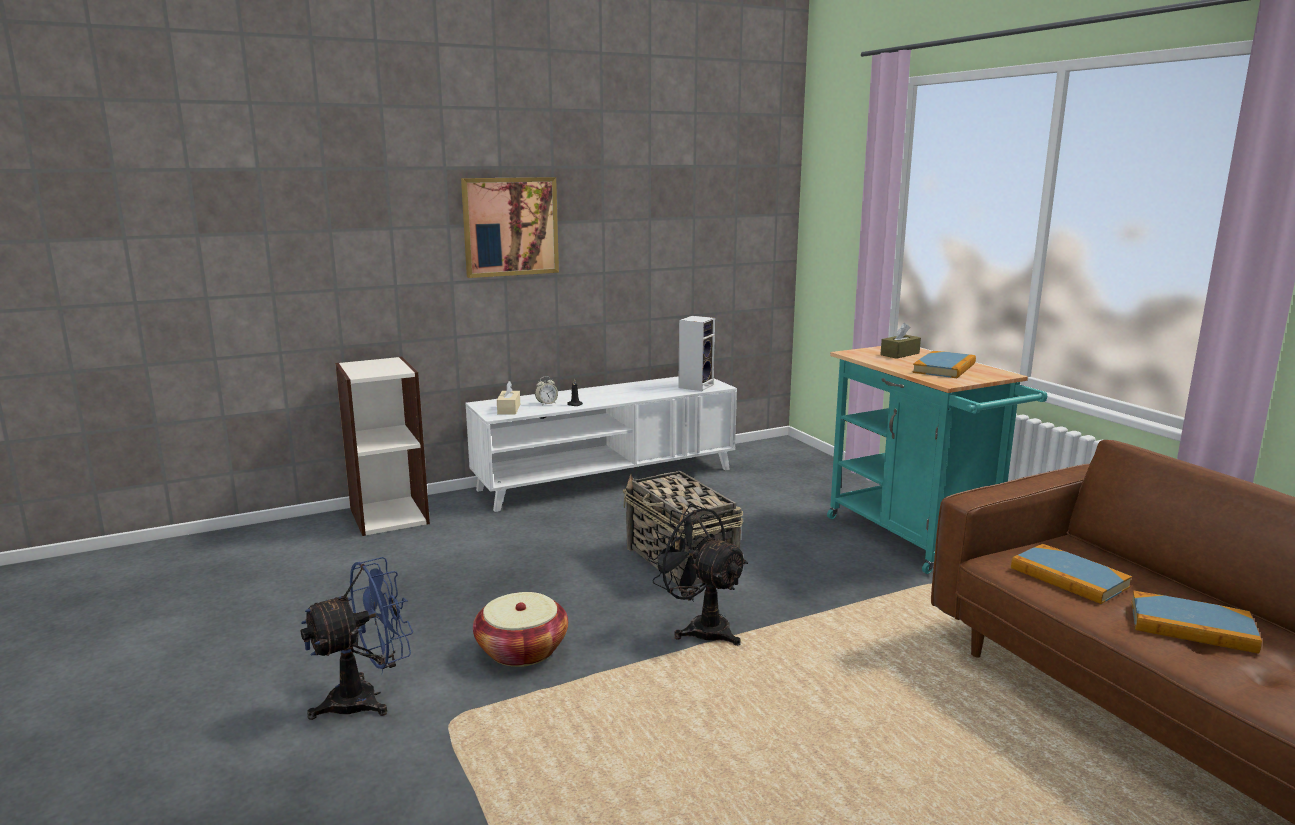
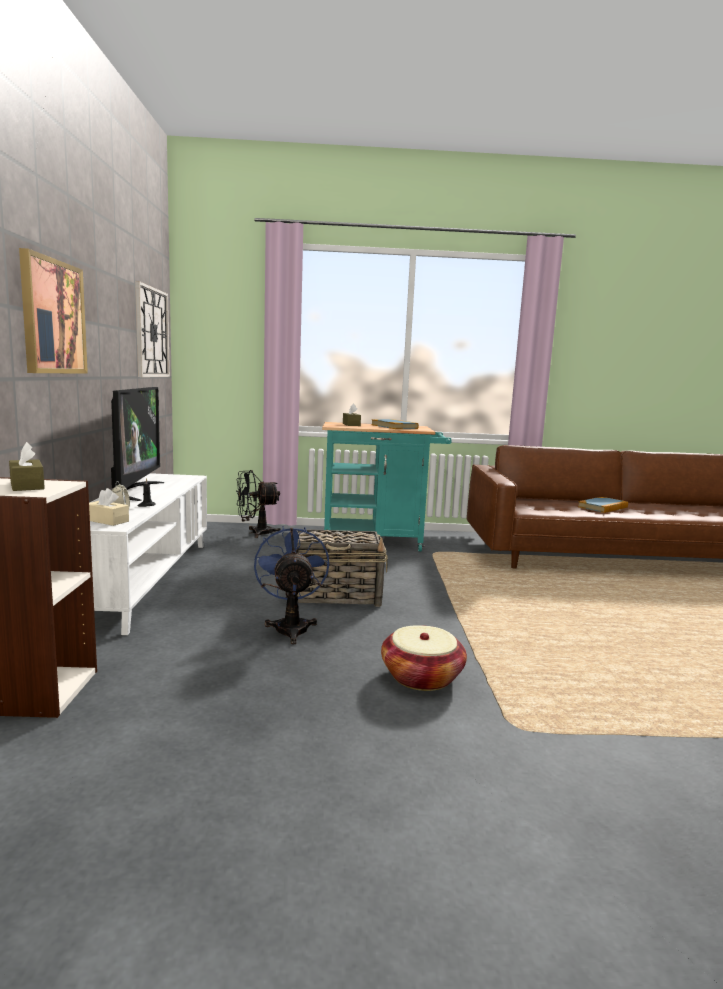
camera: 65 degrees left, 5 degrees down
blue fan [301,557,413,720] -> blue fan moved to [254,526,329,644]
black fan [648,504,748,646] -> black fan moved to [236,470,281,538]
speaker [678,316,715,391] -> none
book [1011,544,1132,604] -> none
none -> brown tissue box [9,442,45,491]
none -> television [111,387,164,501]
none -> wall clock [135,281,170,377]

